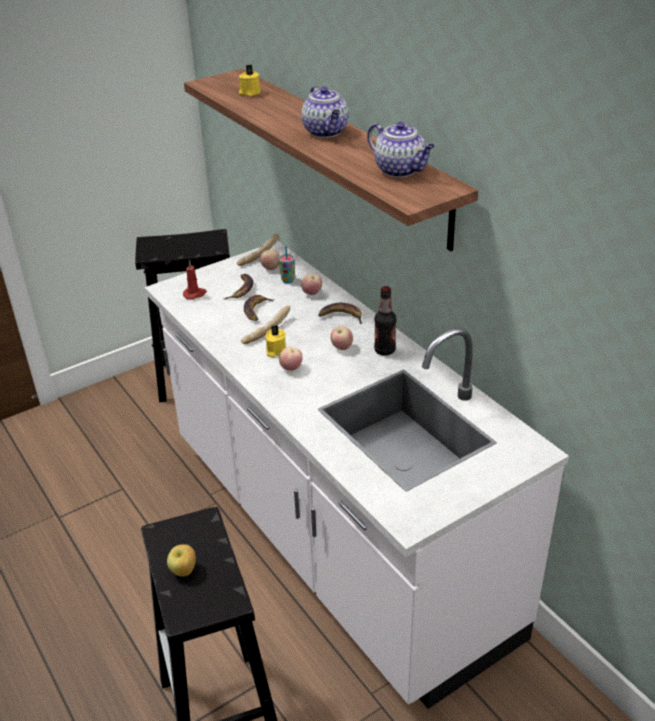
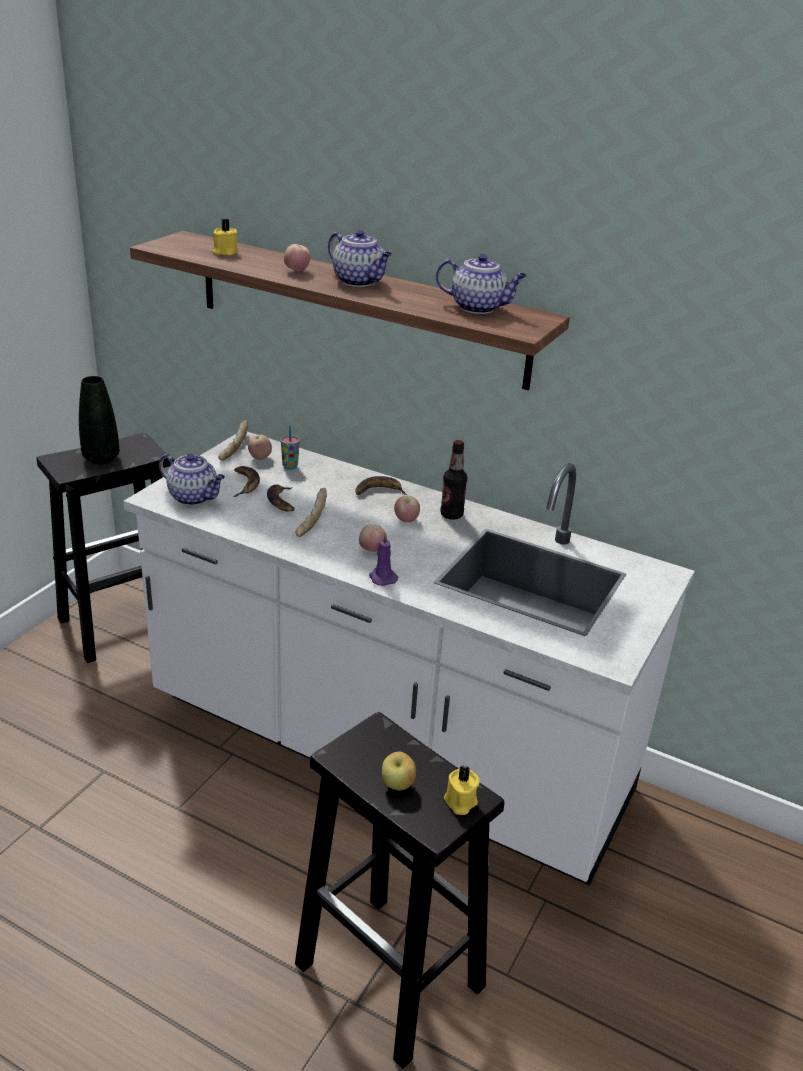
camera: 30 degrees left, 5 degrees down
red candle [183,260,207,299] -> teapot [159,454,225,505]
yellow candle [266,325,286,357] -> yellow candle moved to [444,766,479,815]
apple [301,274,322,295] -> apple moved to [284,244,311,272]
none -> black vase [79,376,119,464]
none -> purple candle [369,532,398,586]

